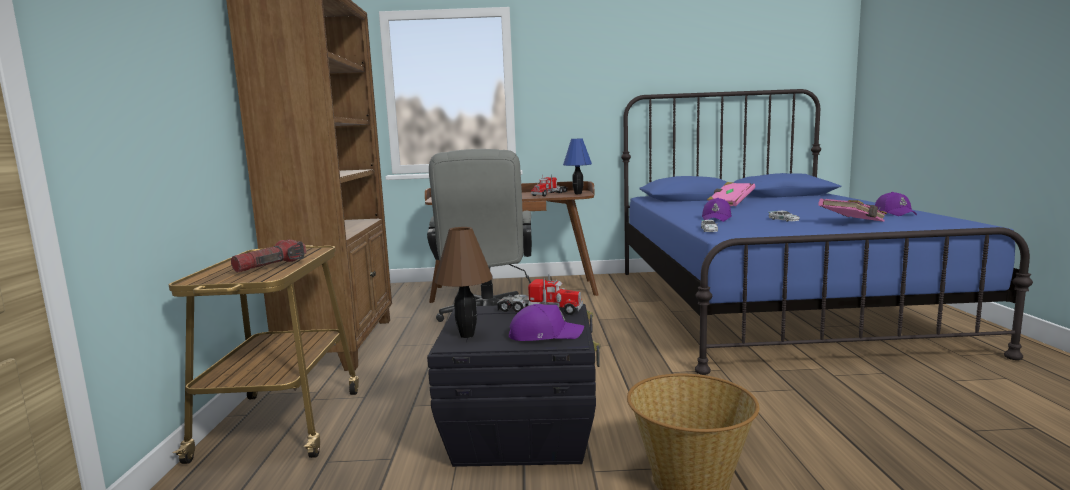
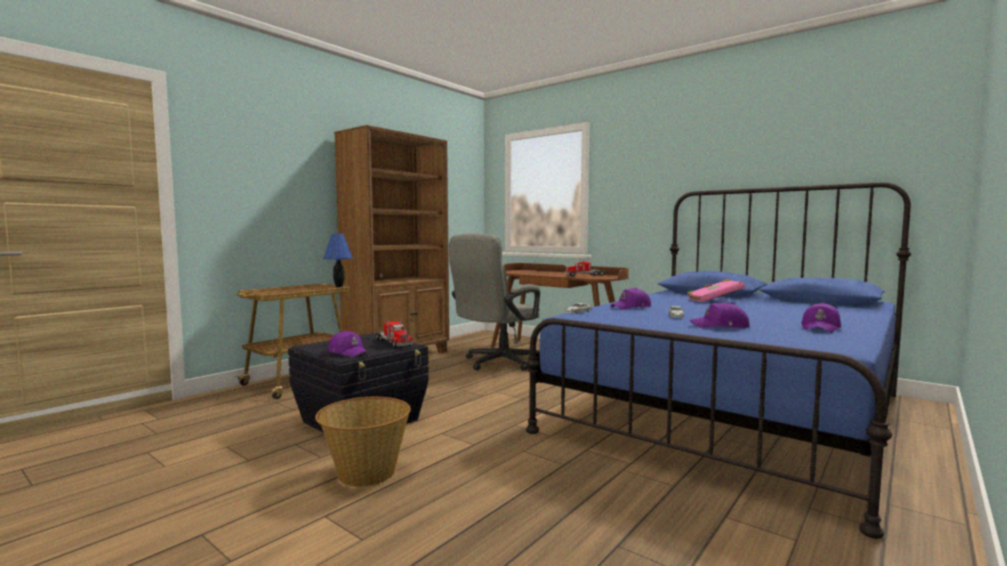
camera: 40 degrees right, 5 degrees down
flashlight [231,240,306,272] -> none
brown table lamp [434,227,493,338] -> none
blue table lamp [563,138,592,194] -> blue table lamp moved to [323,233,353,287]
pink book [818,199,887,222] -> purple cap [690,302,750,328]

